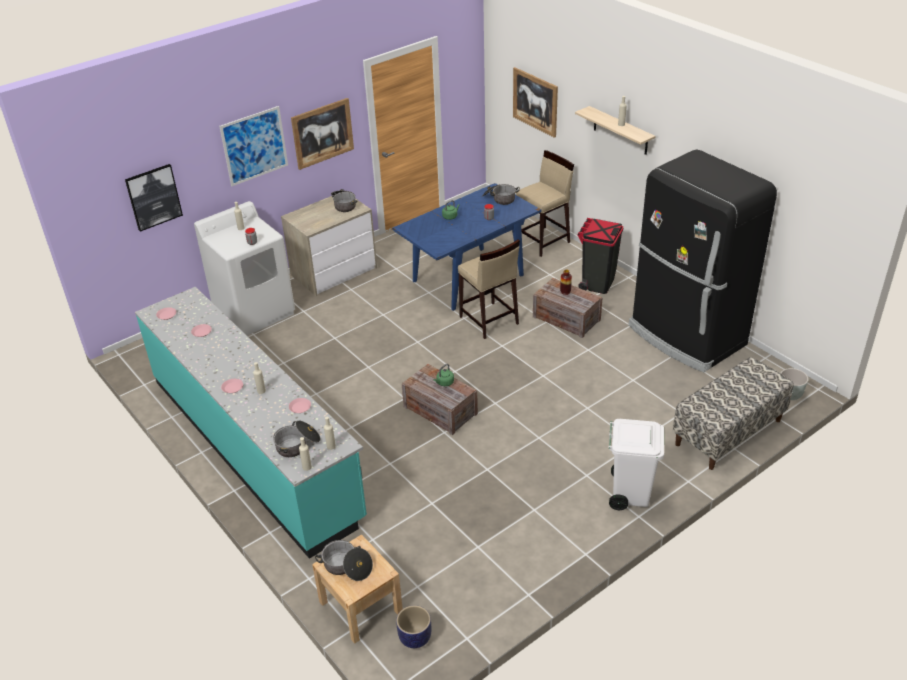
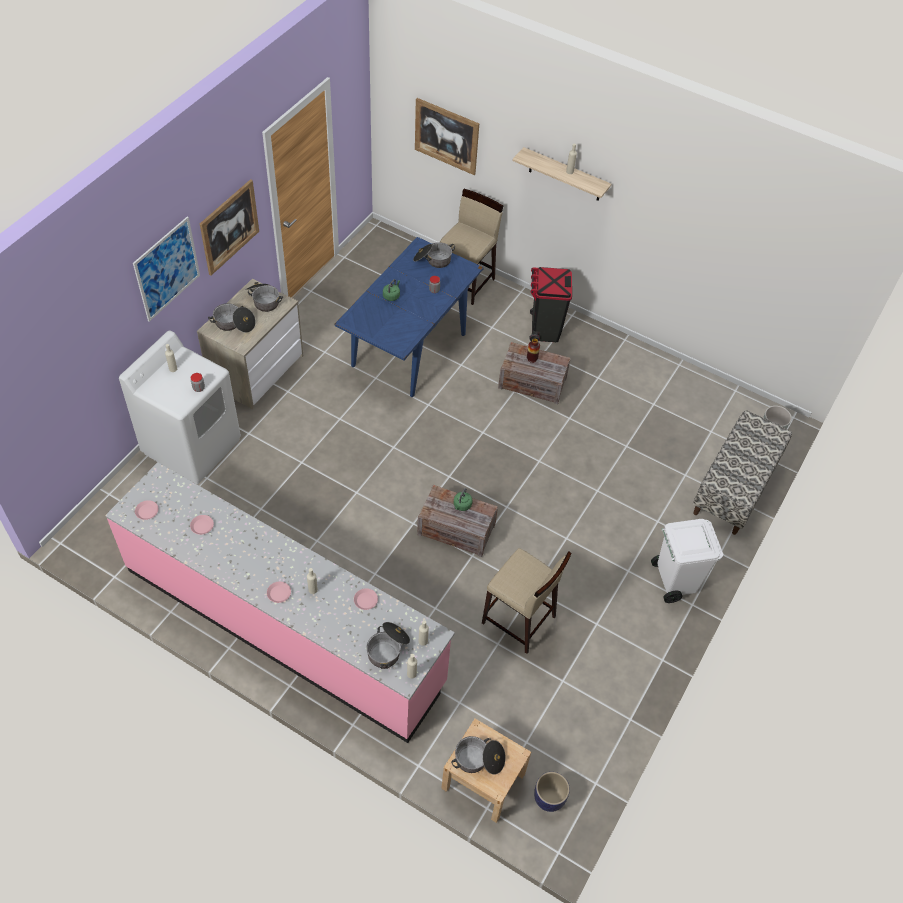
camera: 25 degrees left, 15 degrees up
picture [125,164,183,232] -> none
turquoise counter [135,287,367,559] -> pink counter [105,462,455,743]
beige stool [458,239,520,339] -> beige stool moved to [482,548,572,654]
black fridge [629,150,777,372] -> none
none -> cooking pot [208,303,256,333]

